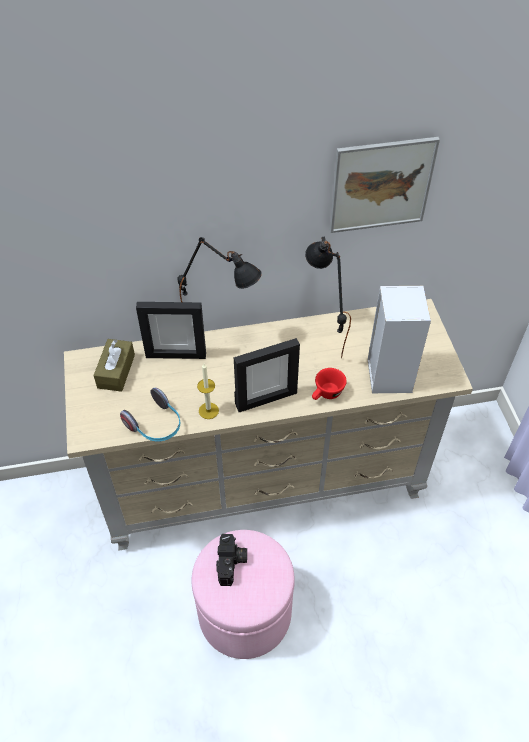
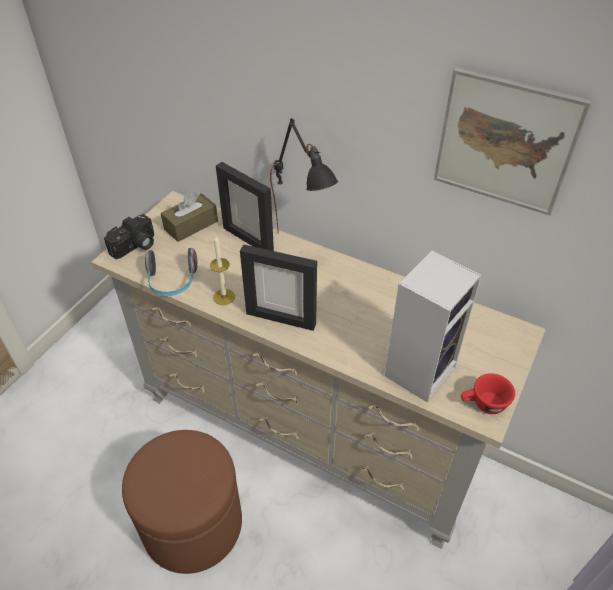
camera: 40 degrees right, 5 degrees down
pink ottoman [192,530,295,659] -> brown ottoman [122,430,242,574]
camera [216,534,247,586] -> camera moved to [104,214,154,259]
black table lamp [305,236,351,358] -> none
red cup [312,368,347,400] -> red cup moved to [461,373,515,414]

